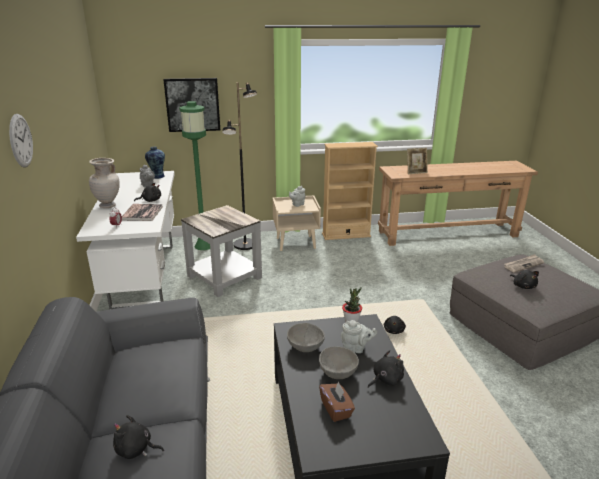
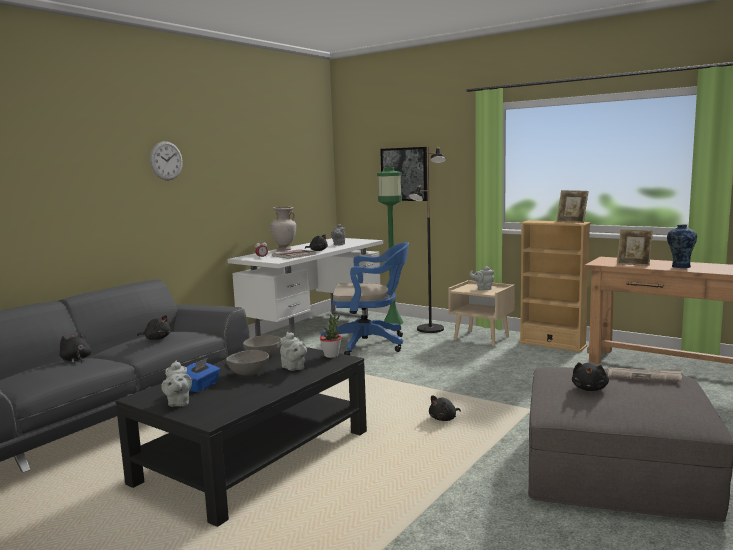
camera: 45 degrees right, 15 degrees down
vase [145,147,165,179] -> vase moved to [667,224,697,268]
grey side table [181,205,262,297] -> blue office chair [321,242,409,355]
brown tissue box [319,381,355,422] -> blue tissue box [186,357,220,392]
black plush toy [368,350,404,388] -> black plush toy moved to [137,315,171,340]
none -> grey teapot [161,360,192,406]
none -> picture frame [556,190,589,223]

